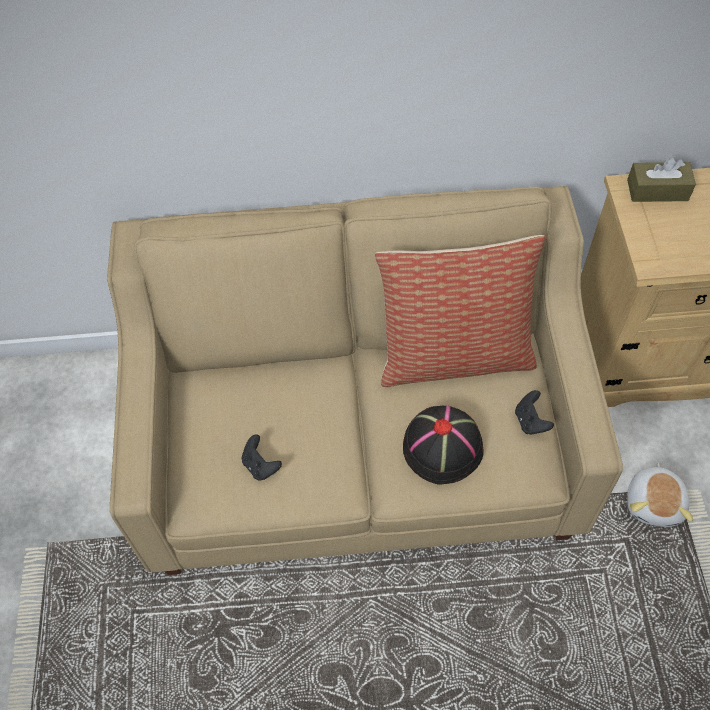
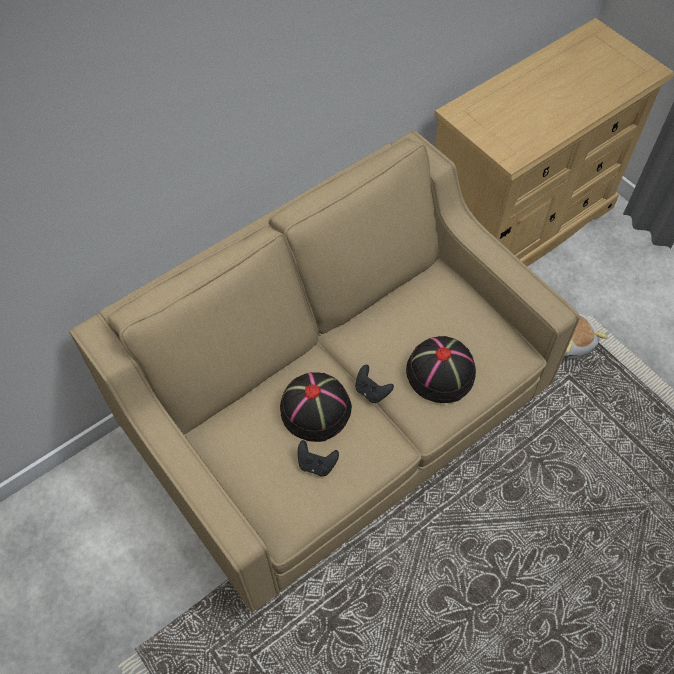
camera: 35 degrees left, 0 degrees up
pillow [375,235,545,387] -> none
black game controller [515,390,554,435] -> black game controller moved to [355,365,394,403]
brown tissue box [627,158,696,202] -> none
none -> black hat [280,372,352,442]

